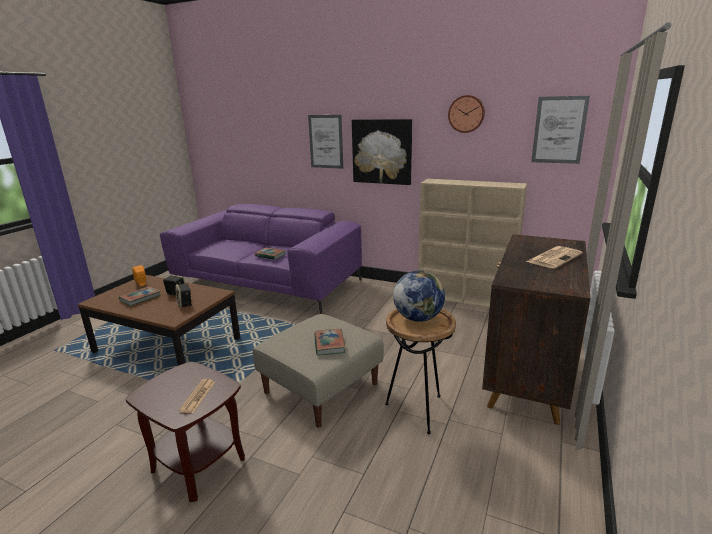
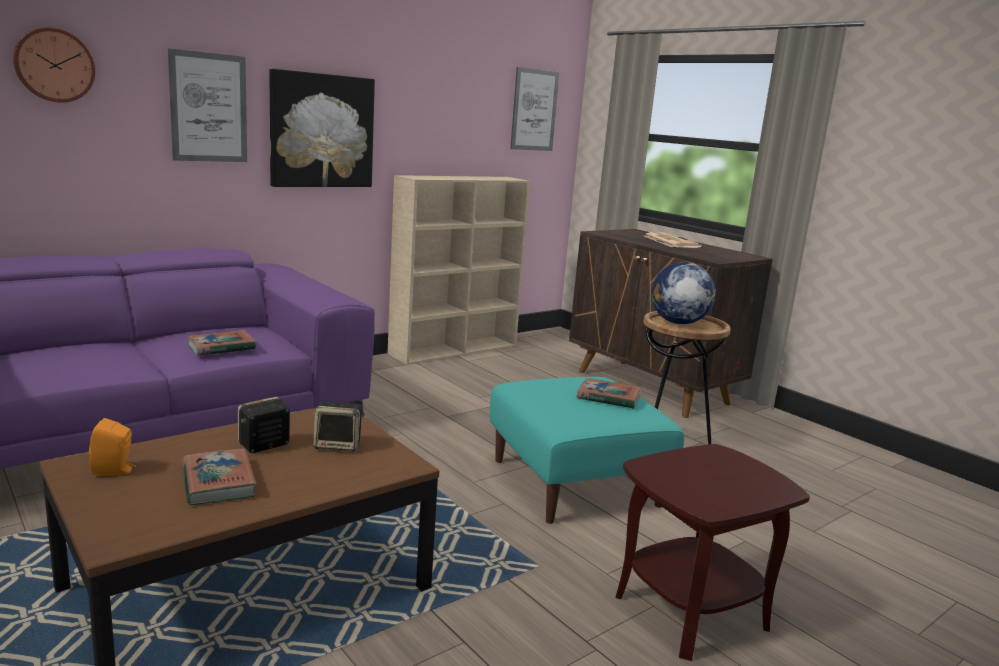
camera: 65 degrees left, 5 degrees down
newspaper [179,379,215,413] -> none
beige ottoman [253,314,384,428] -> turquoise ottoman [490,377,684,524]
wall clock [448,95,485,133] -> wall clock moved to [13,28,95,103]

